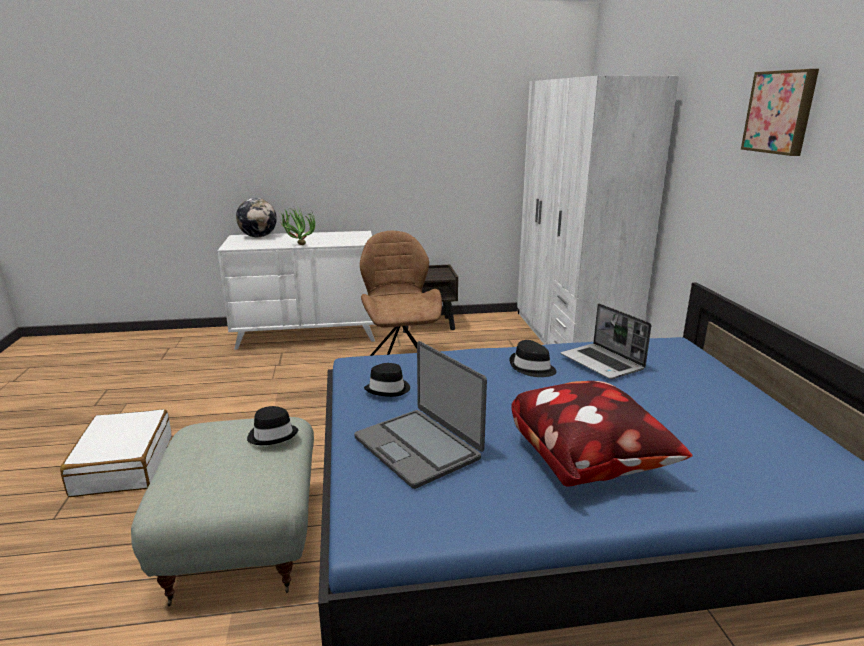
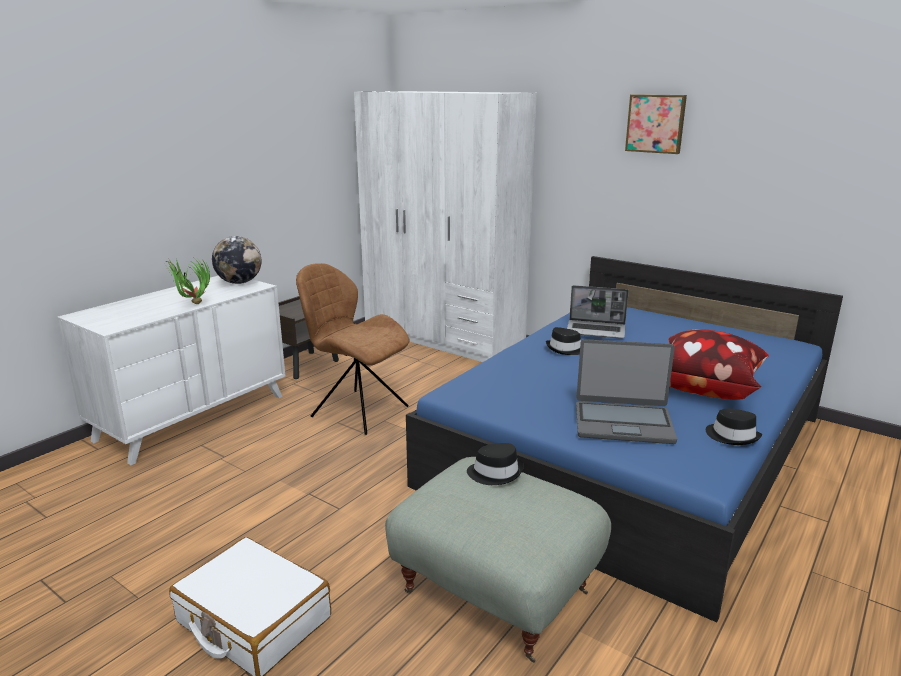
camera: 45 degrees left, 0 degrees up
globe [236,198,277,237] -> globe moved to [212,236,262,284]
black hat [364,363,410,397] -> black hat moved to [706,409,762,445]

